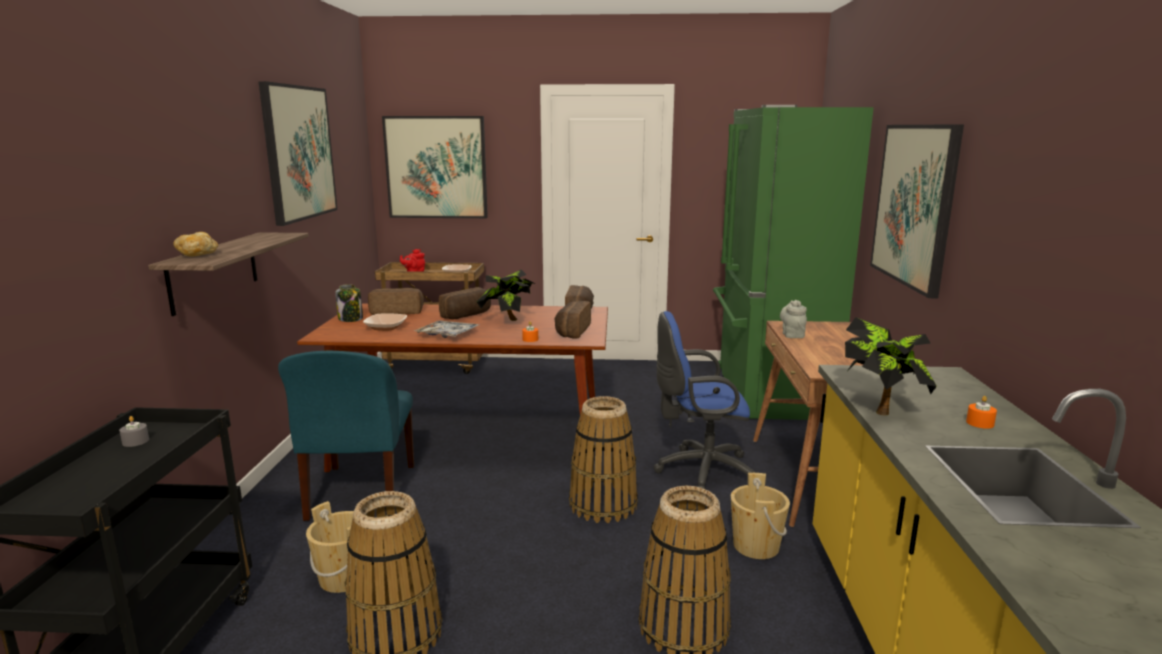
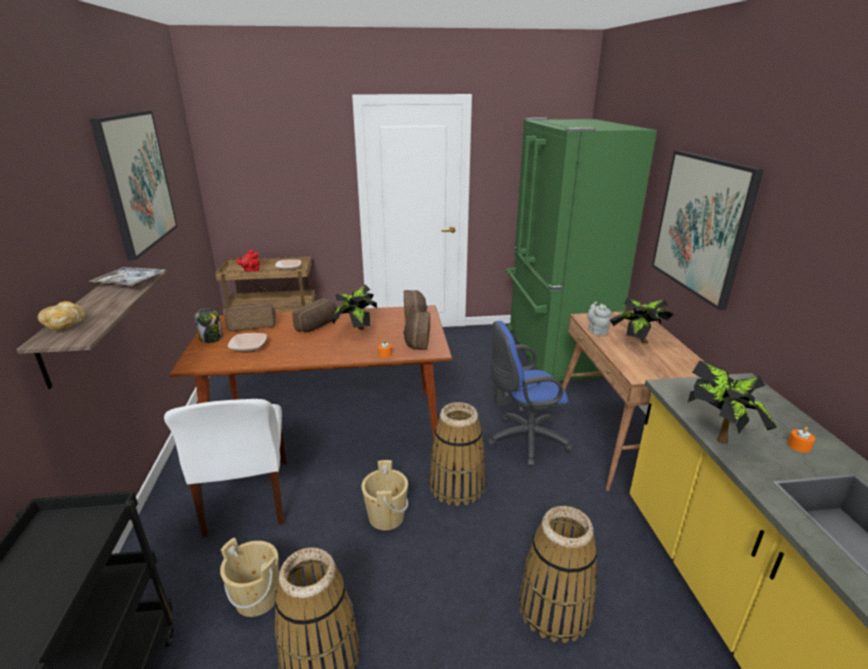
camera: 10 degrees left, 10 degrees up
grey candle [119,416,149,447] -> none
blue chair [278,351,414,521] -> white chair [164,399,287,537]
picture [382,116,488,218] -> none
tray [414,321,479,338] -> tray moved to [88,267,165,287]
beige bucket [731,473,790,559] -> beige bucket moved to [361,460,408,530]
none -> potted plant [610,298,676,344]

